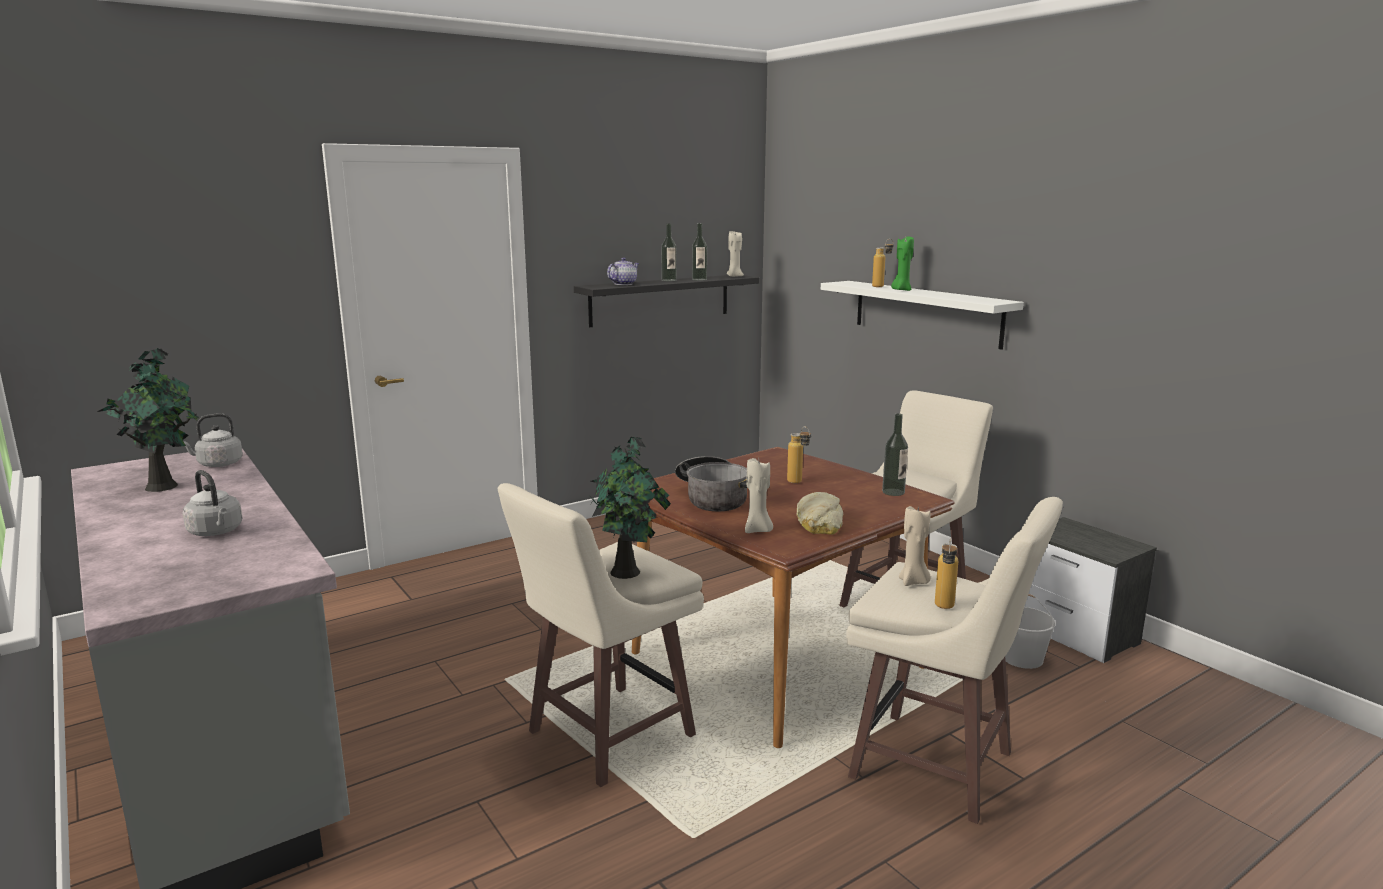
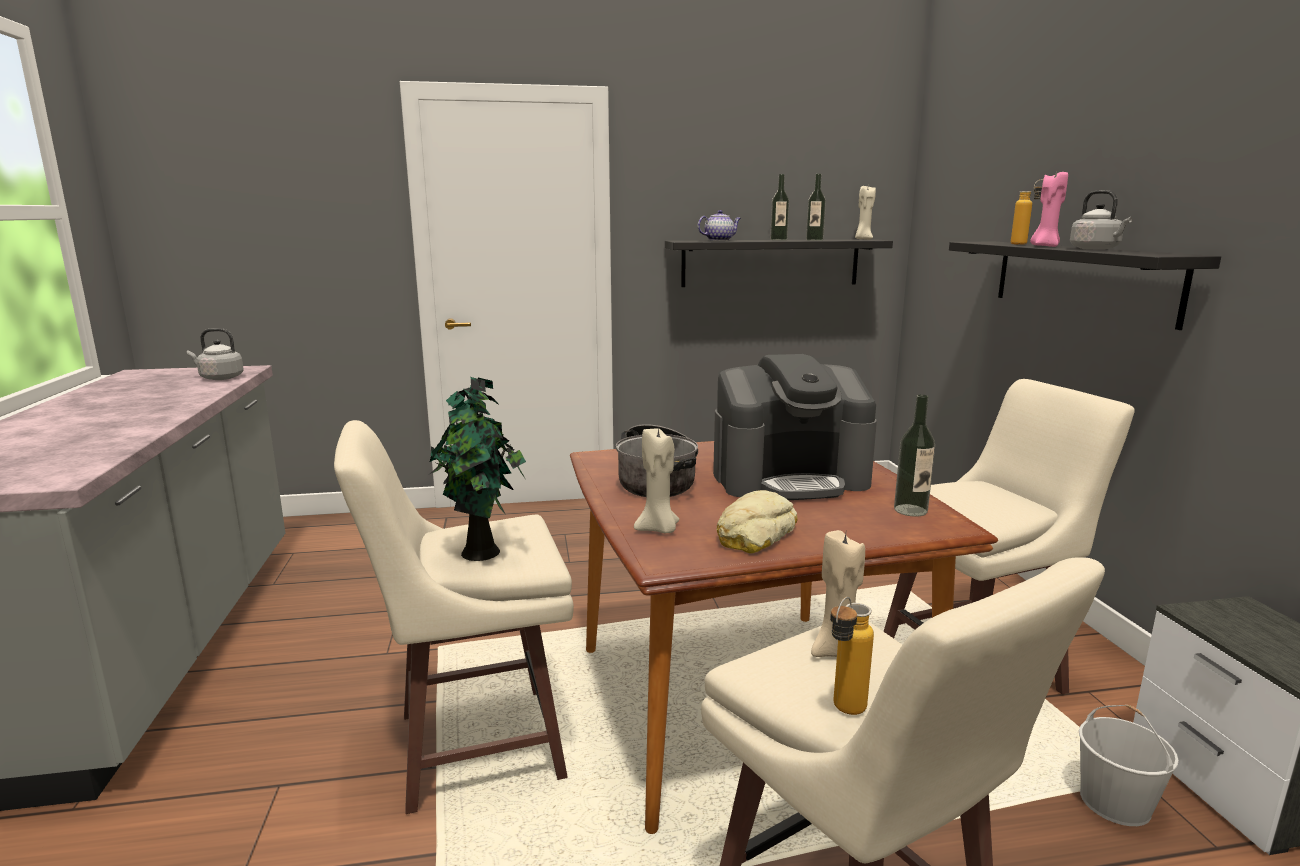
camera: 25 degrees right, 0 degrees up
potted plant [97,348,199,492] -> none
grey kettle [183,470,242,536] -> grey kettle moved to [1070,190,1132,250]
bottle [787,427,811,483] -> coffee machine [713,354,877,500]
white shelf [821,281,1024,350] -> black shelf [949,242,1221,330]
green candle [891,237,914,291] -> pink candle [1030,171,1068,247]

